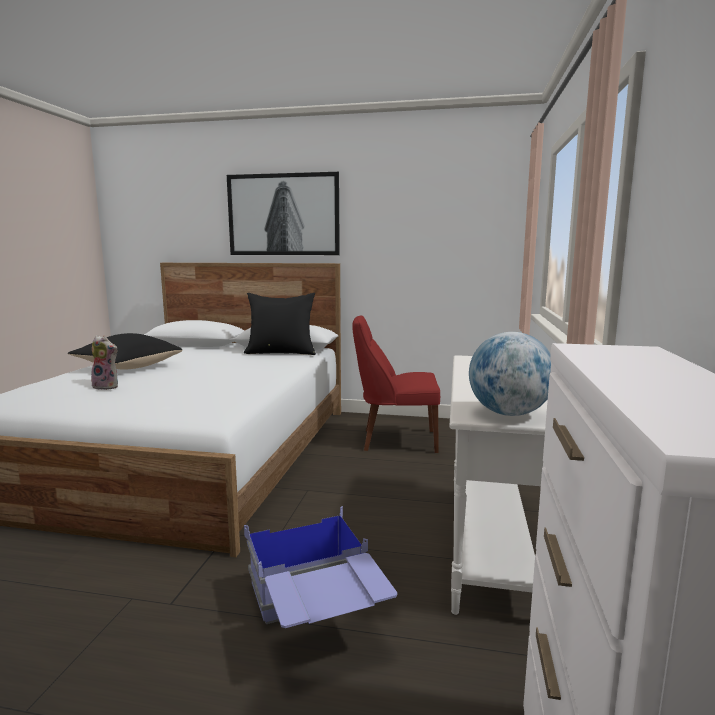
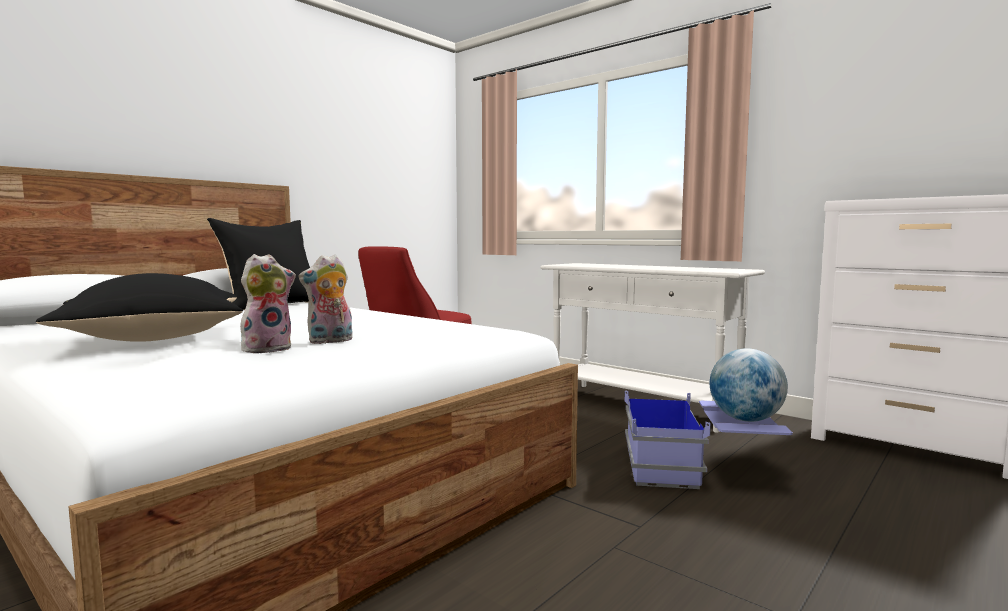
camera: 60 degrees left, 5 degrees down
picture [227,172,340,255] -> none
globe [469,332,551,416] -> globe moved to [710,348,788,422]
none -> plush toy [298,255,353,344]

